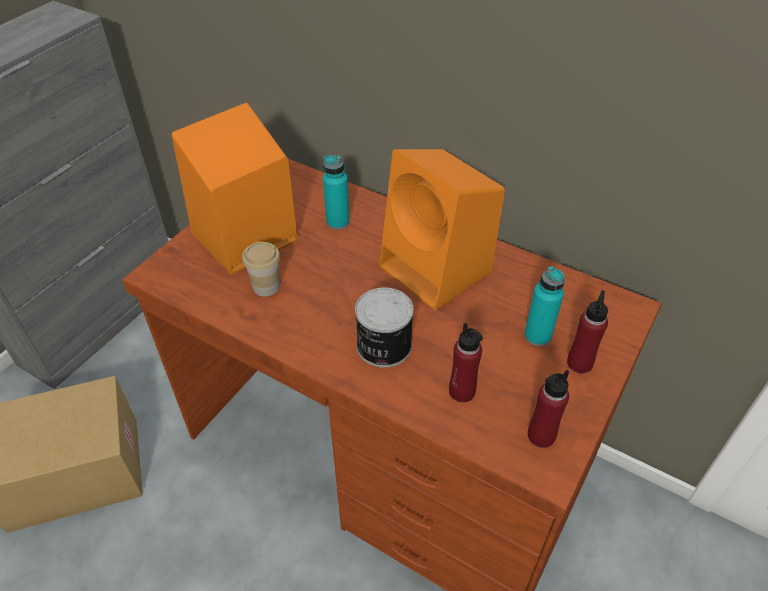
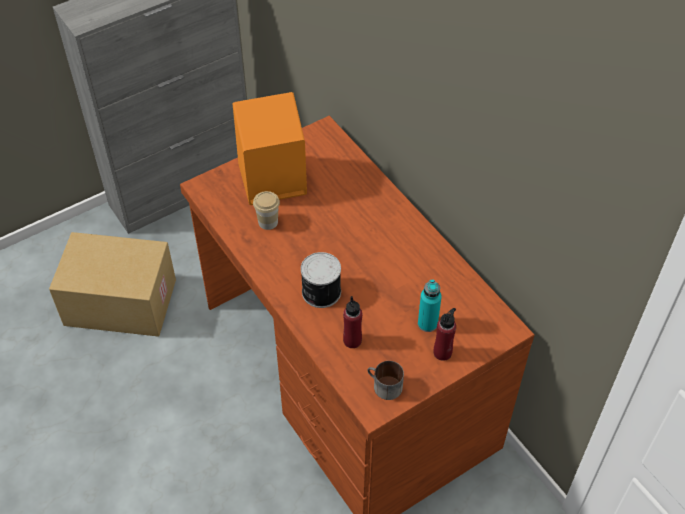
camera: 25 degrees right, 5 degrees up
turquoise bottle [323,155,350,230] -> none
orange speaker [379,149,505,311] -> none
red bottle [528,370,569,448] -> mug [367,361,404,400]

